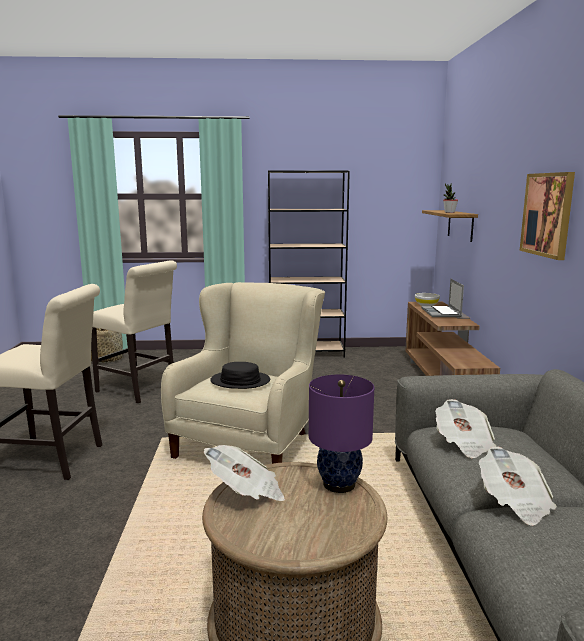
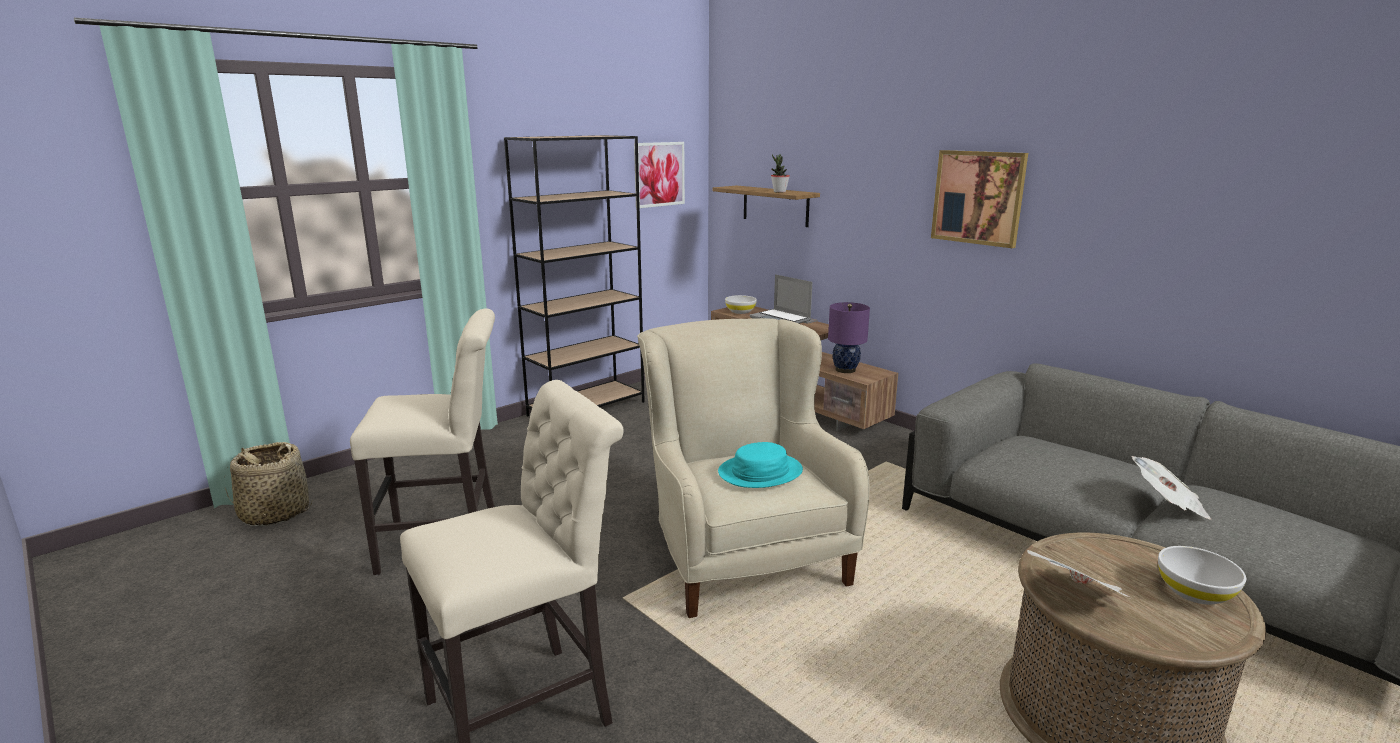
camera: 40 degrees left, 5 degrees up
black hat [210,362,270,389] -> turquoise hat [718,442,803,488]
purple table lamp [309,375,374,493] -> purple table lamp moved to [828,302,870,373]
newspaper [435,399,496,458] -> none
none -> picture [634,142,685,208]
none -> white bowl [1158,546,1246,604]

